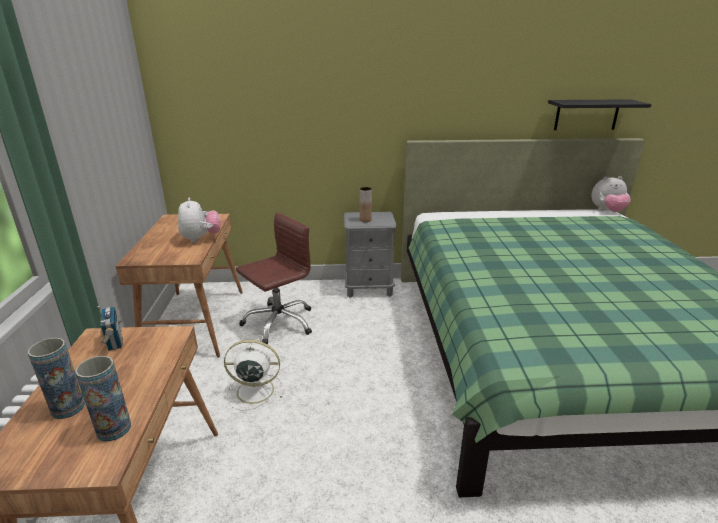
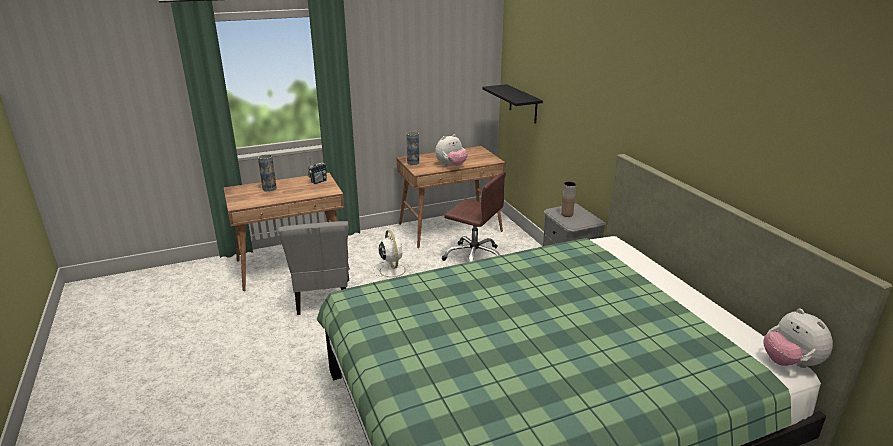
camera: 70 degrees right, 0 degrees up
vase [75,356,131,442] -> vase moved to [406,132,419,165]
black shelf [548,99,652,130] -> black shelf moved to [482,84,543,123]
none -> grey chair [278,221,349,315]

